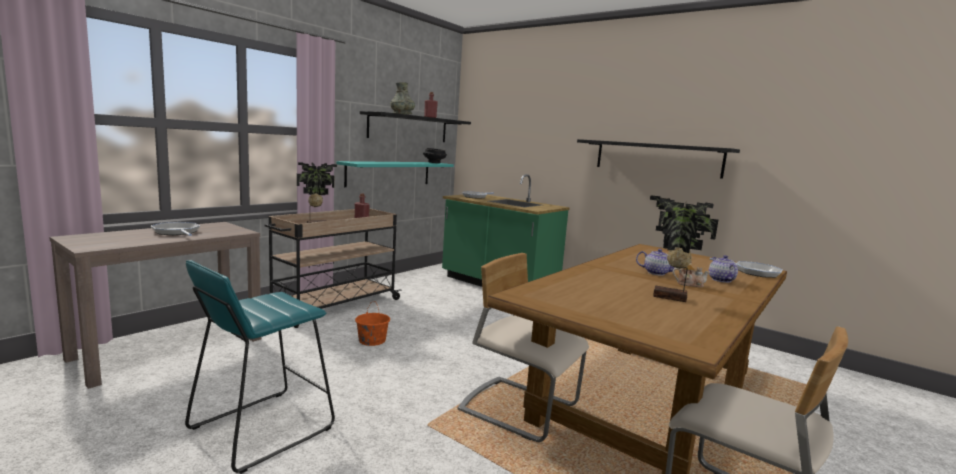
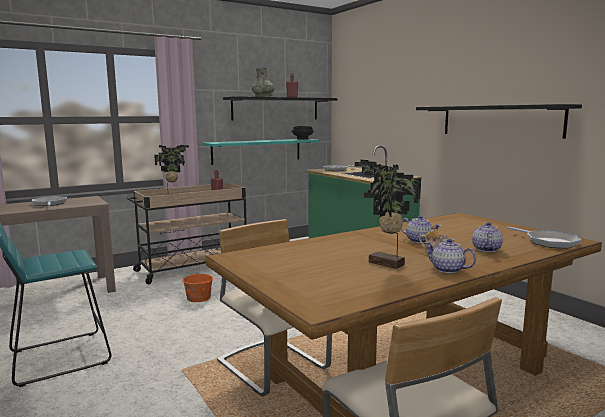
camera: 20 degrees right, 0 degrees up
none -> teapot [425,239,476,273]

